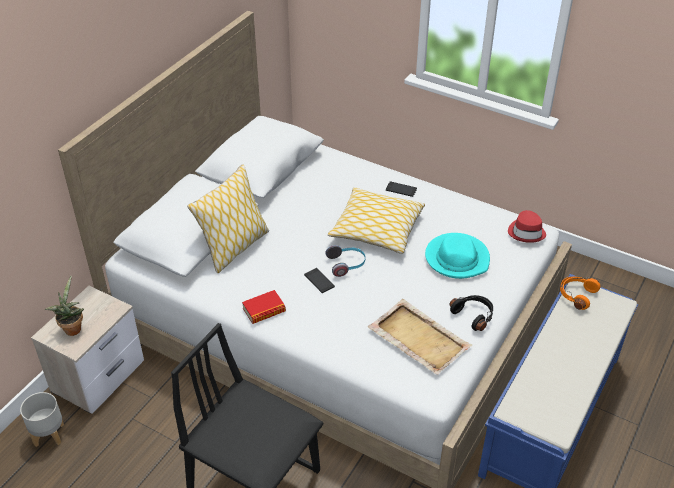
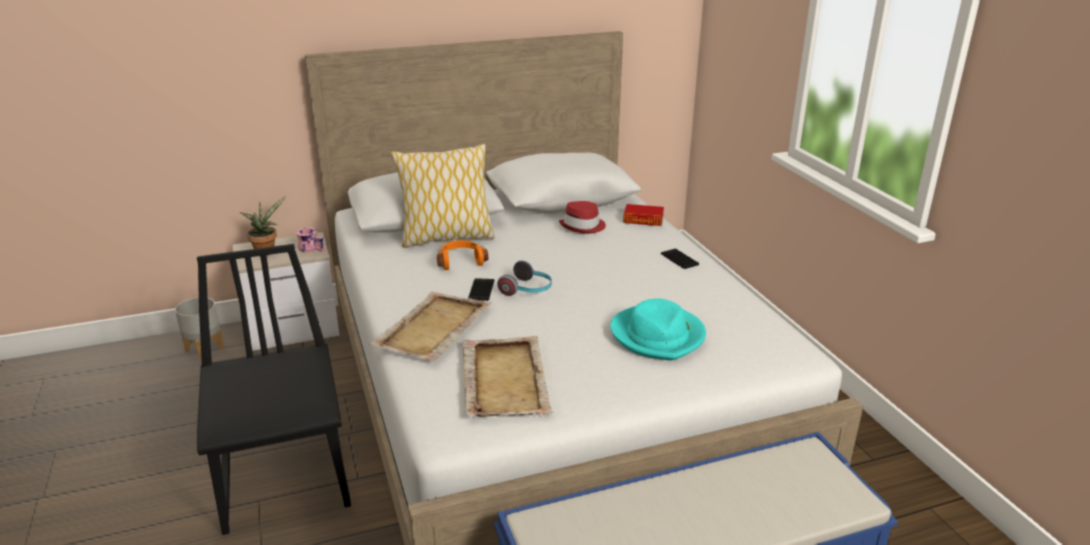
camera: 40 degrees right, 15 degrees down
book [242,290,286,324] -> book moved to [623,204,664,226]
pillow [328,187,425,254] -> none
black headphones [450,295,493,331] -> none
red hat [508,210,546,243] -> red hat moved to [559,201,606,234]
orange headphones [560,276,600,310] -> orange headphones moved to [437,240,489,270]
none -> pink mug [296,227,325,252]
none -> beige tray [369,292,491,361]

